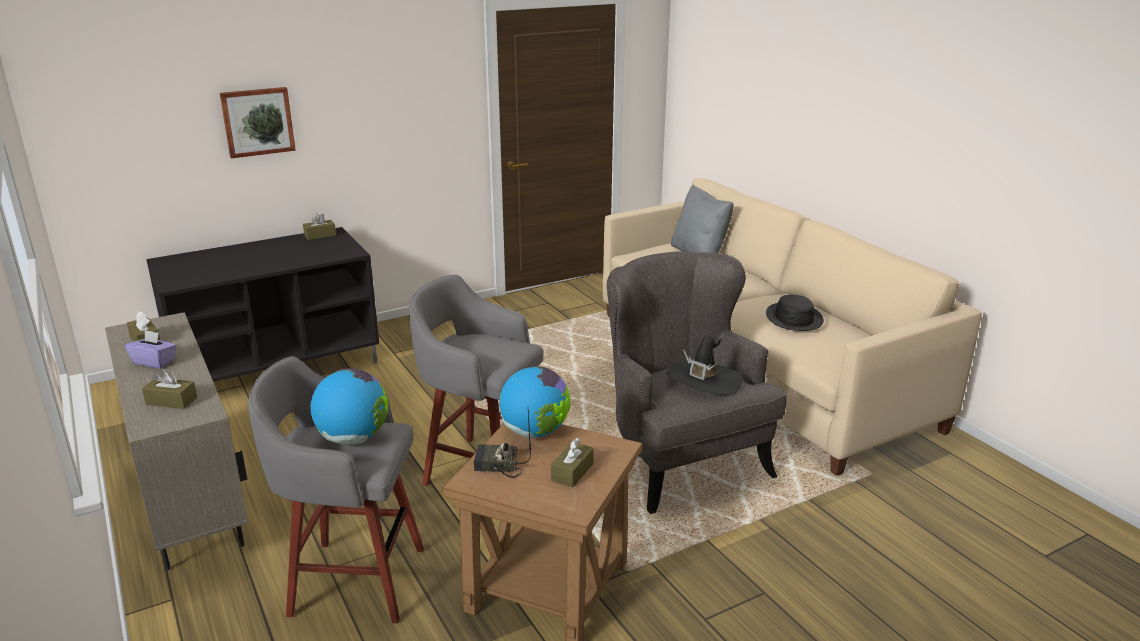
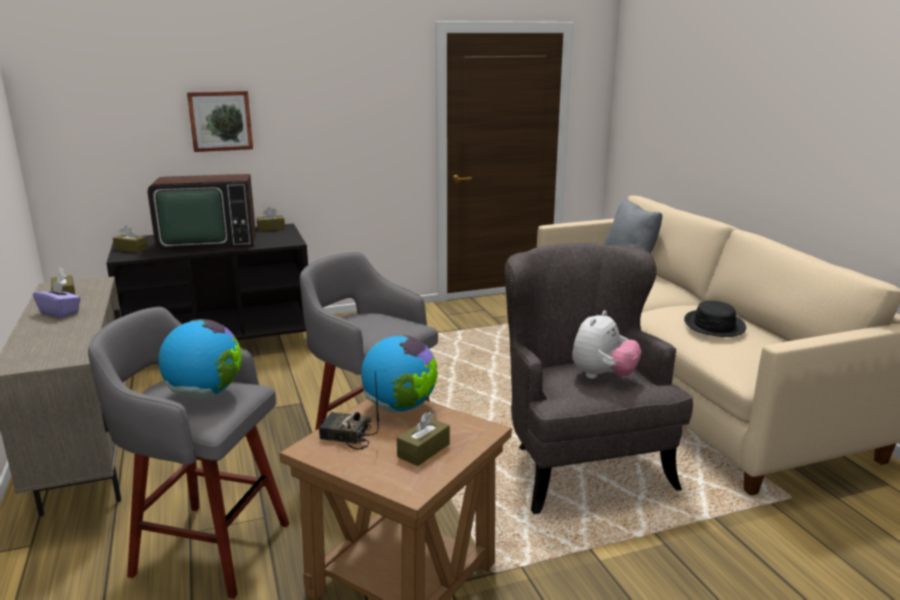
camera: 10 degrees right, 5 degrees down
brown tissue box [142,369,197,409] -> brown tissue box moved to [113,226,148,253]
black hat [666,335,743,395] -> plush toy [572,310,642,379]
none -> television [148,174,256,251]

